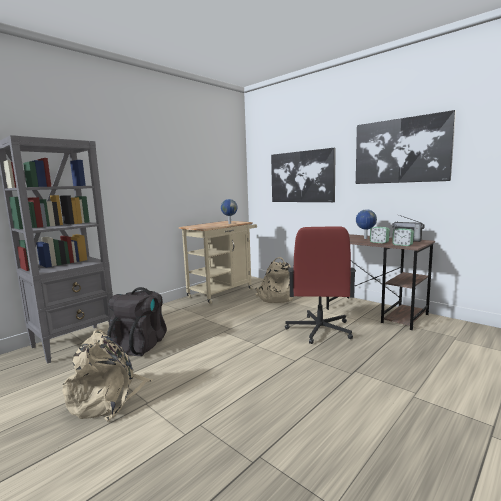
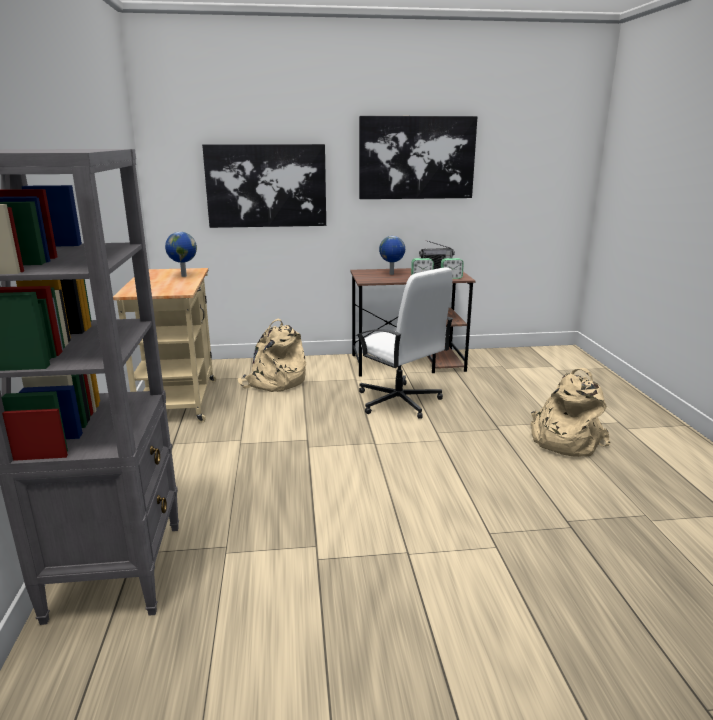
camera: 50 degrees left, 10 degrees up
beige backpack [62,330,152,421] -> beige backpack moved to [531,368,610,457]
black backpack [107,287,167,356] -> none
red office chair [285,226,356,344] -> white office chair [356,267,453,419]

